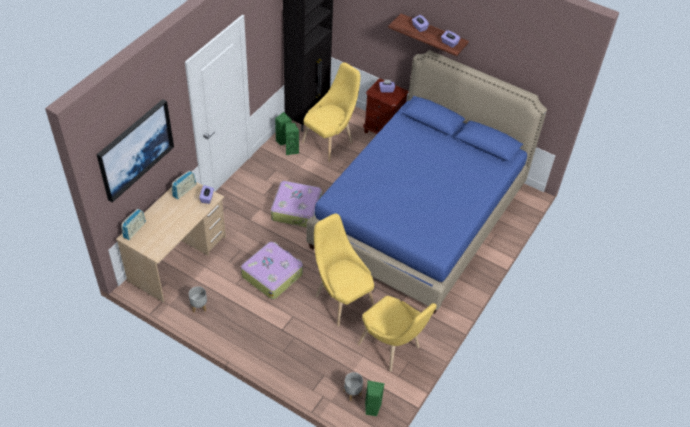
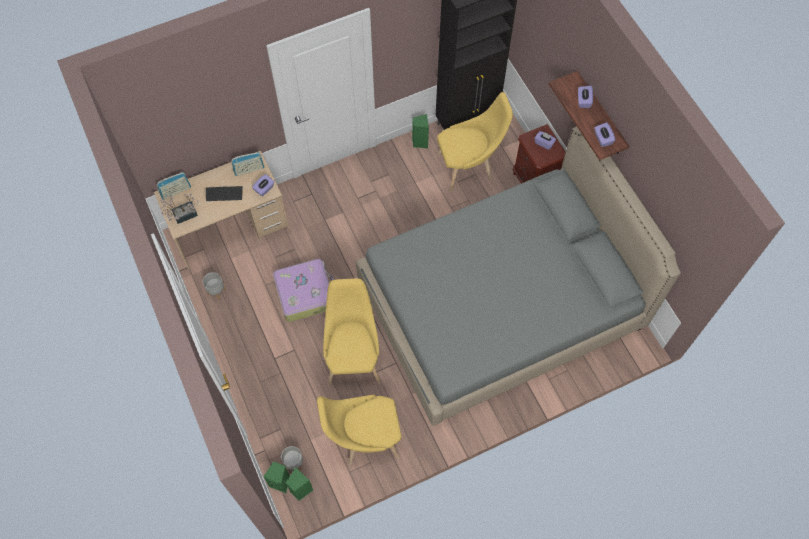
camera: 35 degrees right, 15 degrees up
picture [97,99,174,203] -> none
suitcase [271,181,322,227] -> none
green speaker [286,123,299,155] -> green speaker moved to [263,461,290,493]
blue bed [306,50,547,314] -> grey bed [356,126,681,426]
yellow chair [358,296,437,371] -> yellow chair turned 90 degrees clockwise [317,395,402,466]
none -> potted plant [160,194,199,224]
none -> keyboard [206,186,243,201]

